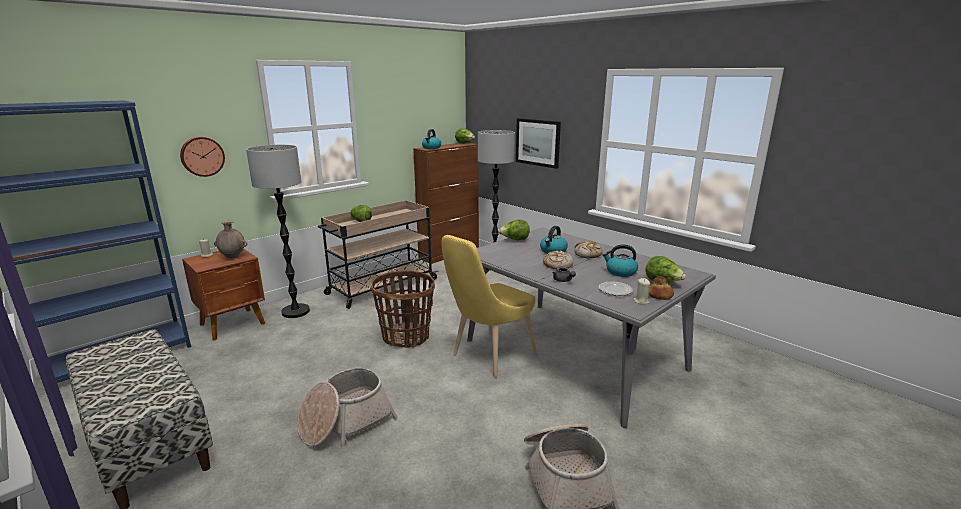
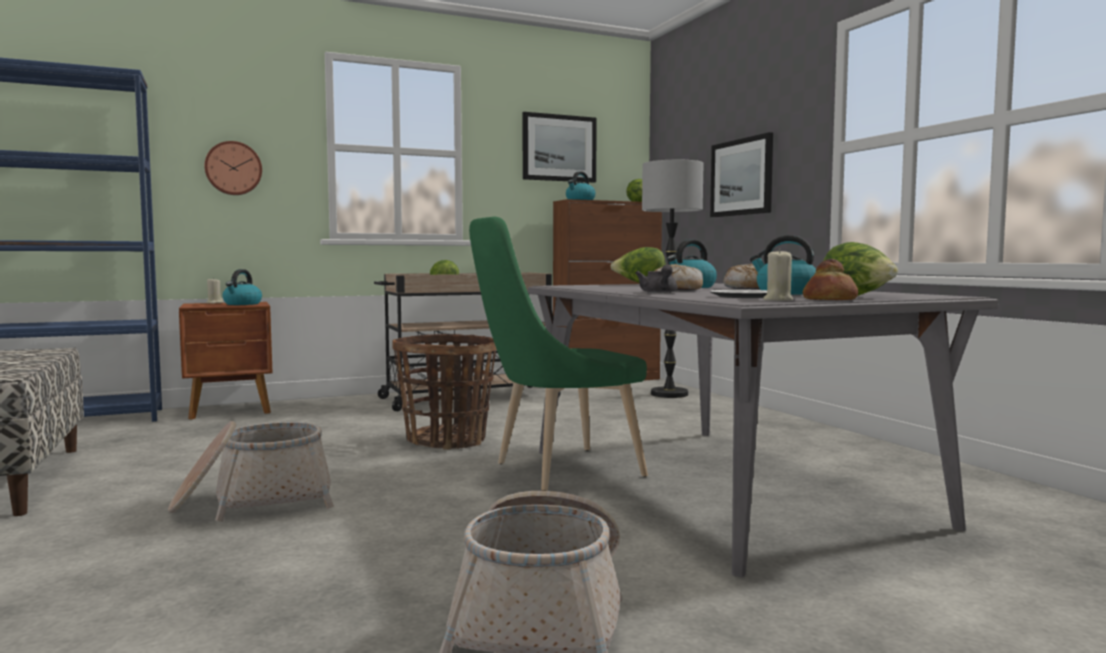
camera: 20 degrees right, 15 degrees down
brown vase [214,221,247,258] -> kettle [223,269,262,305]
floor lamp [246,145,310,318] -> none
yellow chair [441,235,537,377] -> green chair [469,217,648,491]
none -> picture [522,112,597,183]

